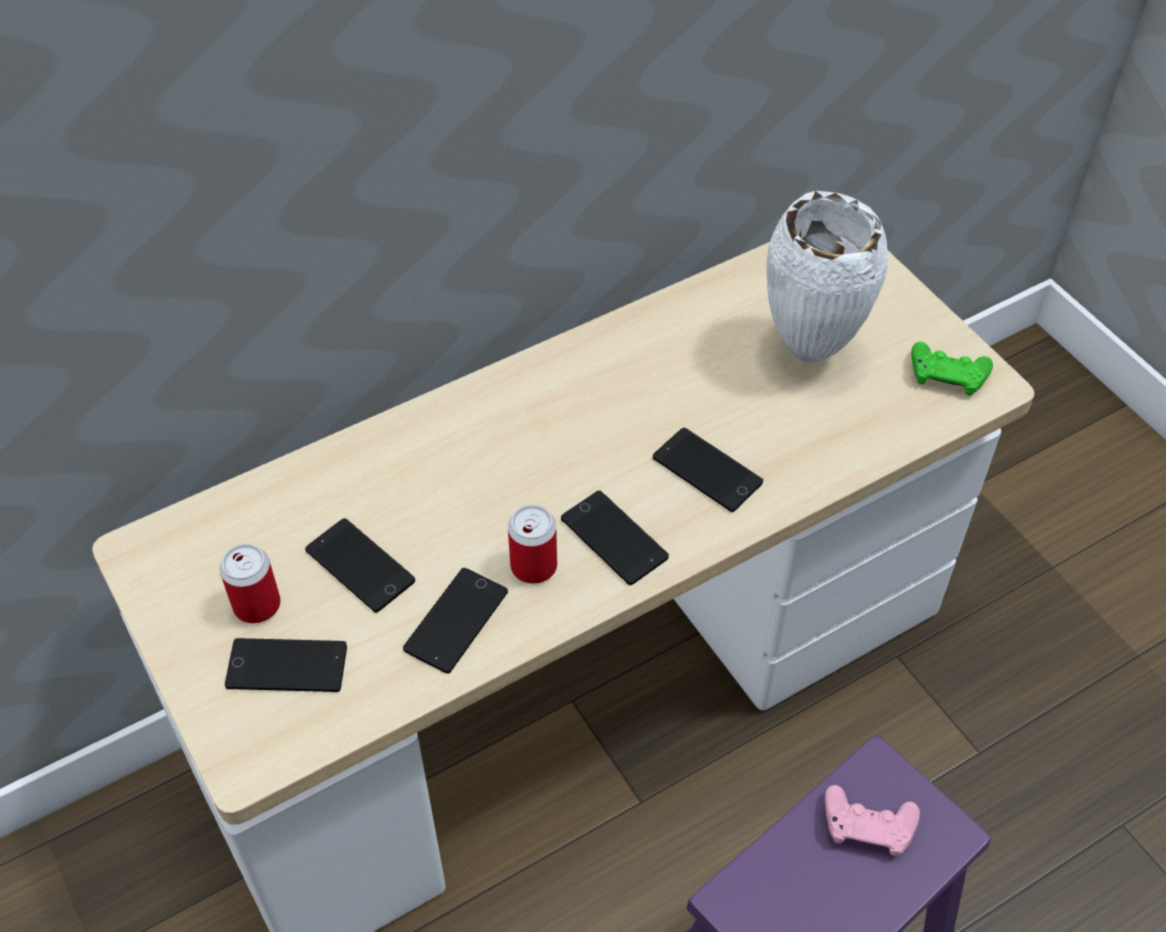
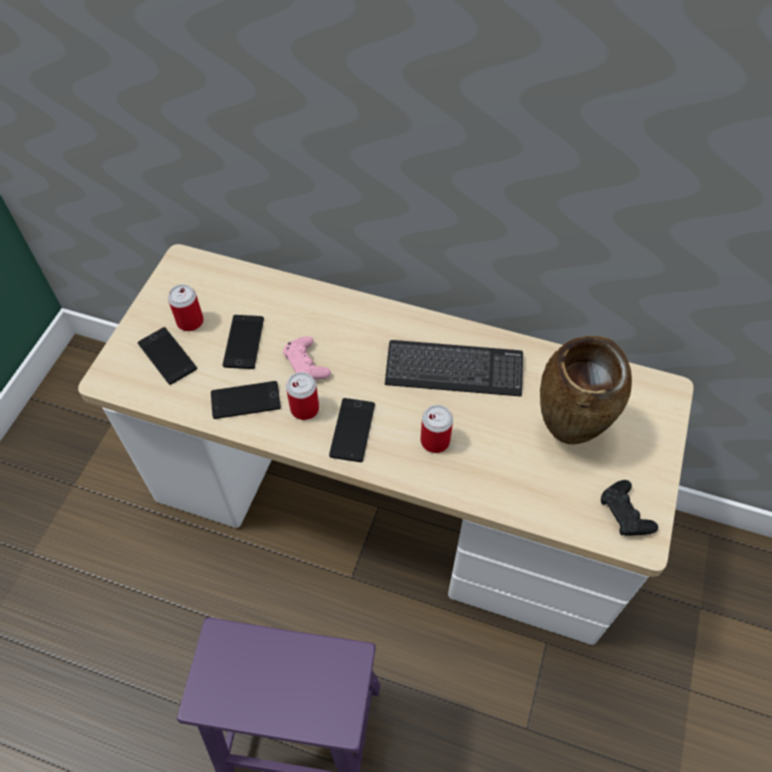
camera: 50 degrees right, 5 degrees up
phone [653,428,763,512] -> can [420,405,453,453]
white vase [766,191,888,363] -> brown vase [540,336,632,445]
pink game controller [825,785,920,856] -> pink game controller moved to [283,336,331,380]
green game controller [911,342,993,396] -> black game controller [601,480,658,536]
none -> keyboard [385,340,523,397]

